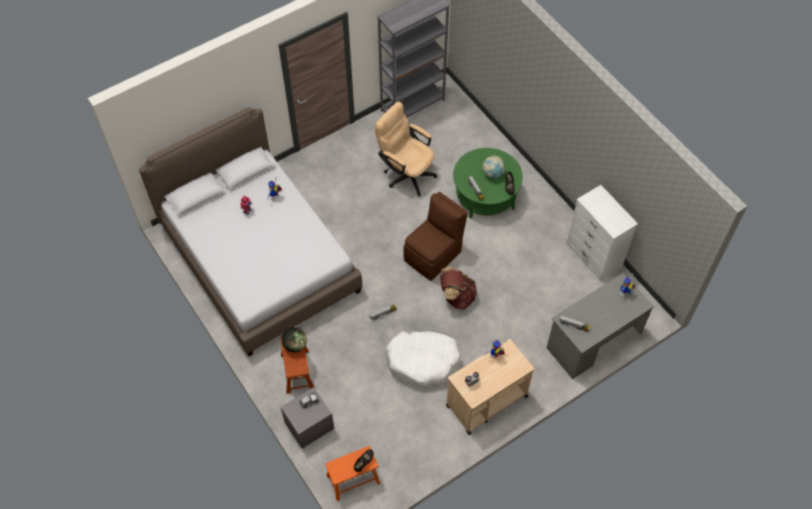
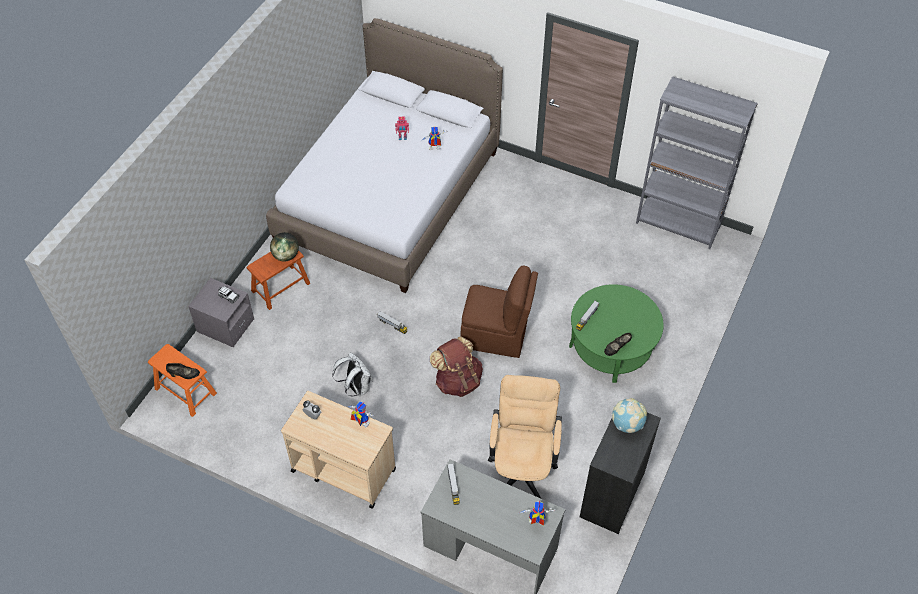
camera: 60 degrees right, 5 degrees down
beige office chair [375,102,437,196] -> beige office chair moved to [488,375,562,498]
white dog bed [385,331,461,388] -> white backpack [332,352,373,397]
globe [482,155,505,178] -> globe moved to [612,398,647,433]
white dresser [566,185,638,281] -> black dresser [580,413,661,534]

